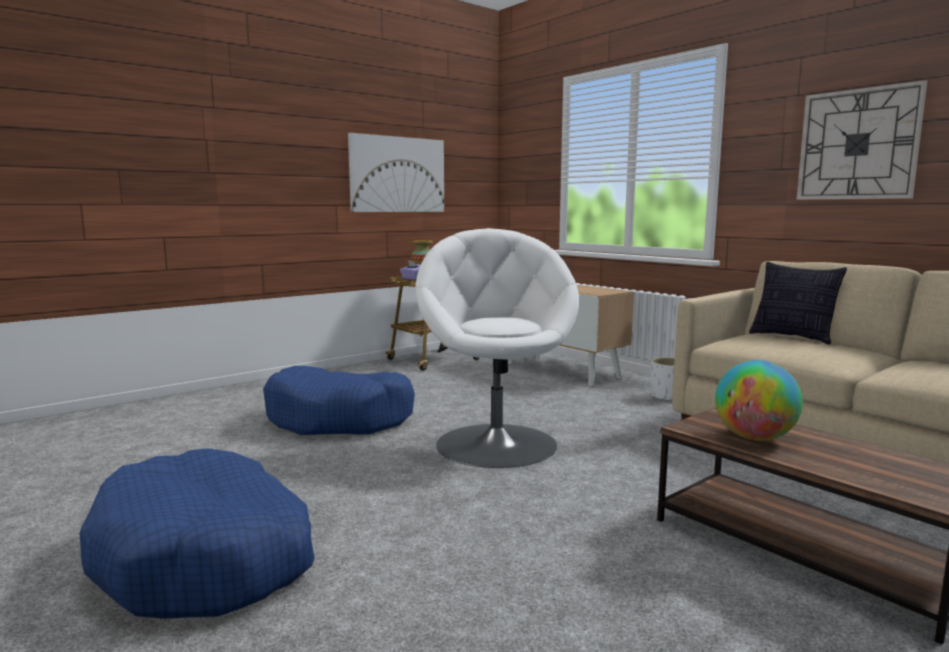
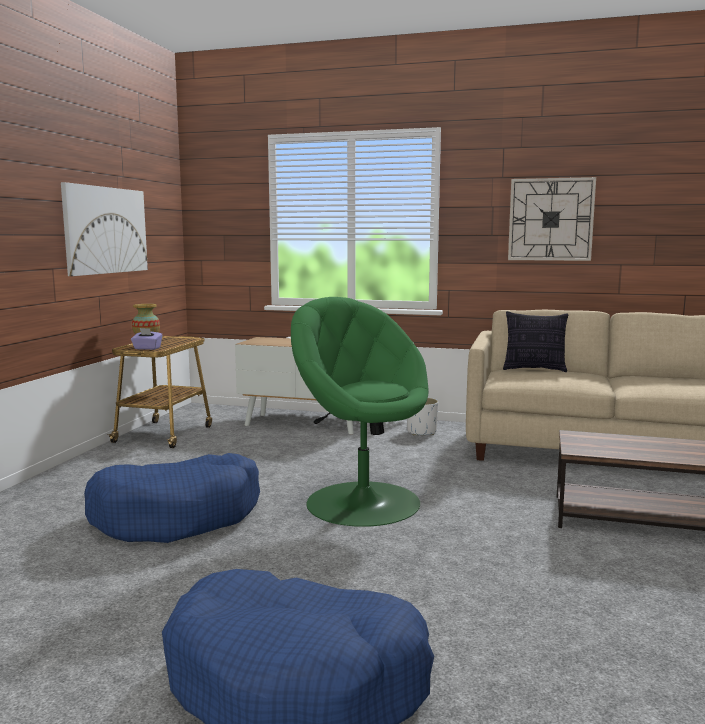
camera: 35 degrees left, 0 degrees up
white armchair [415,228,580,468] -> green armchair [291,297,429,527]
globe [715,360,803,441] -> none

